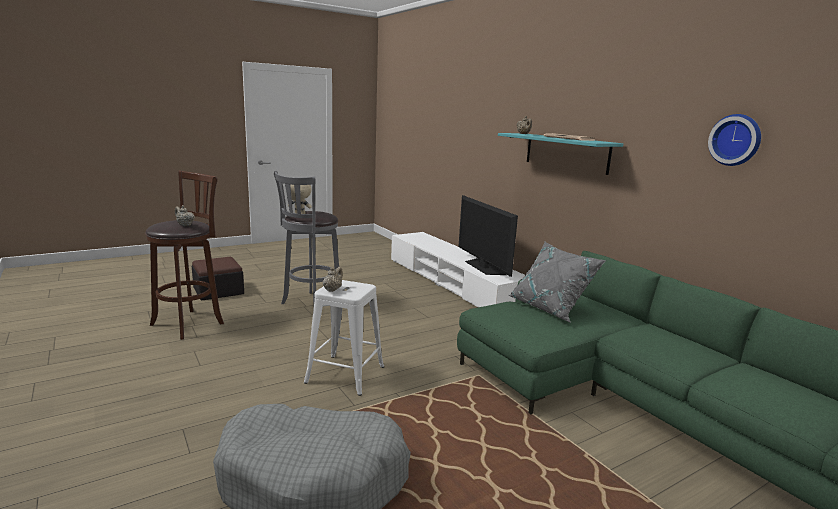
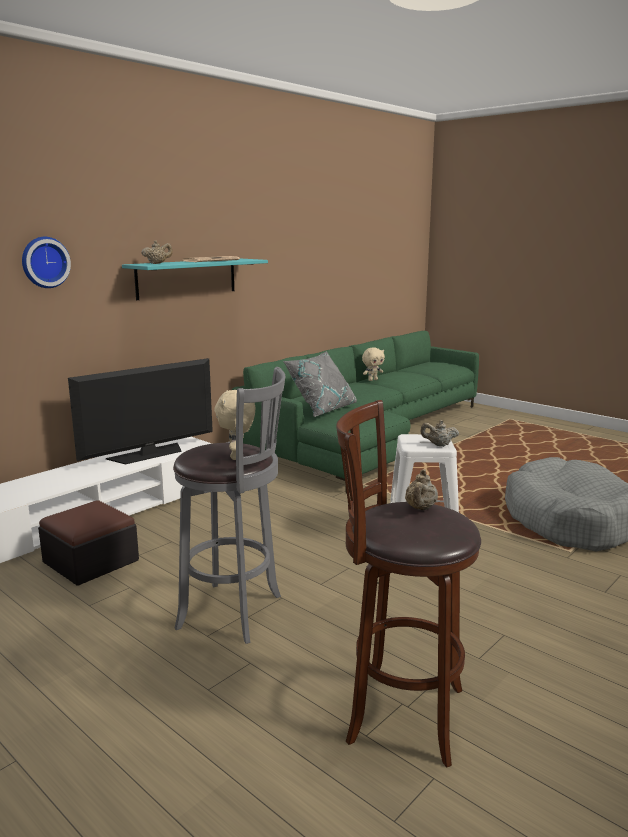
camera: 105 degrees left, 0 degrees up
ottoman [192,257,244,301] -> ottoman moved to [38,500,139,586]
wall clock [708,114,761,166] -> wall clock moved to [22,237,71,288]
none -> beige plush toy [362,347,385,381]

